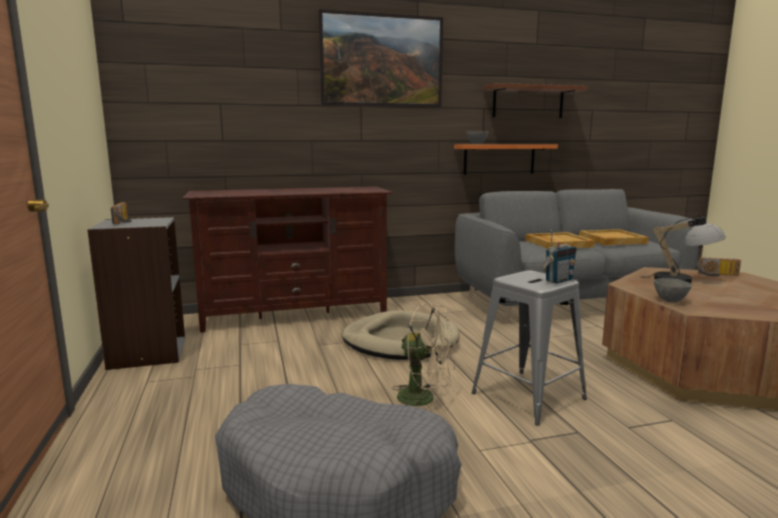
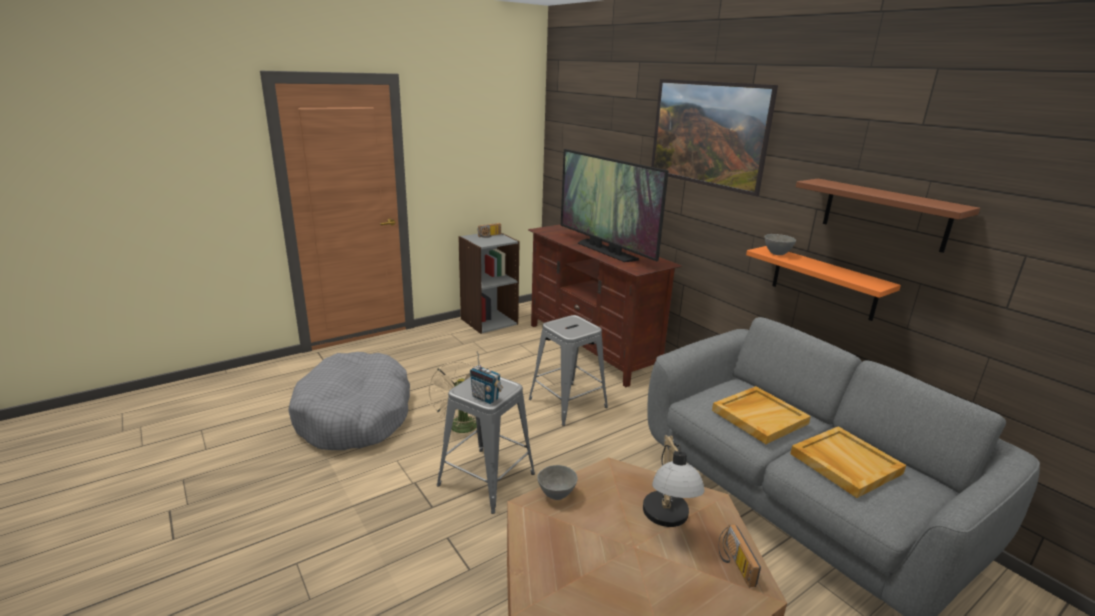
camera: 70 degrees right, 10 degrees up
beige dog bed [342,311,459,360] -> grey stool [529,315,608,426]
none -> television [561,149,669,262]

